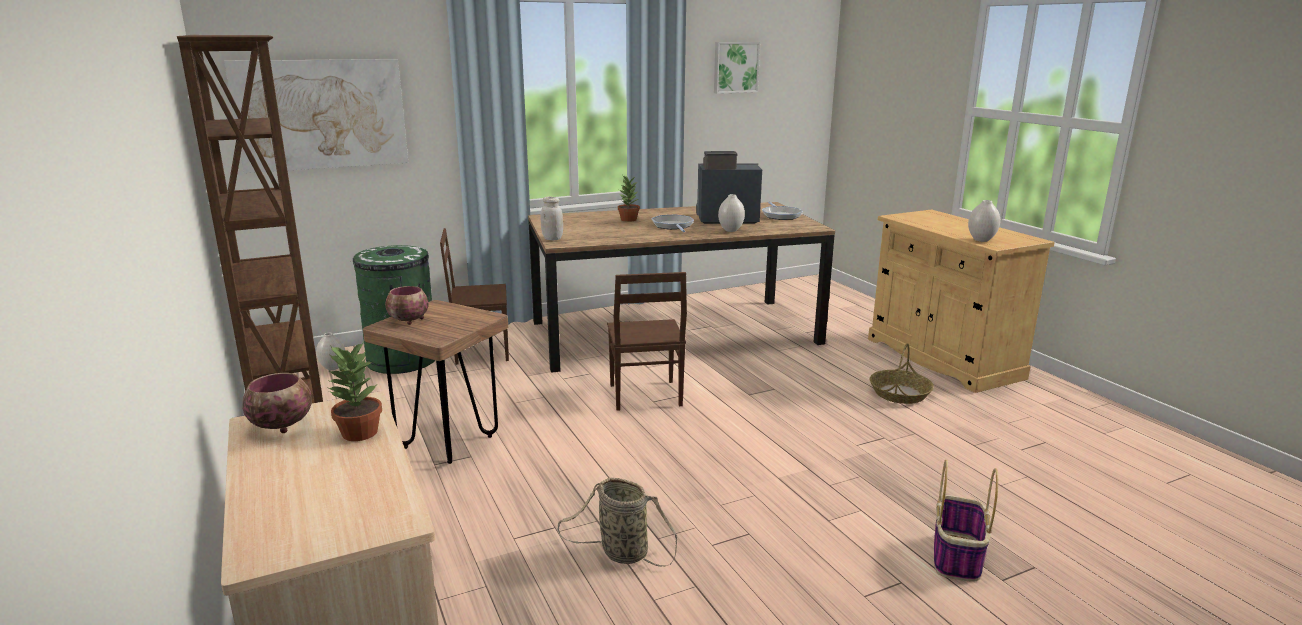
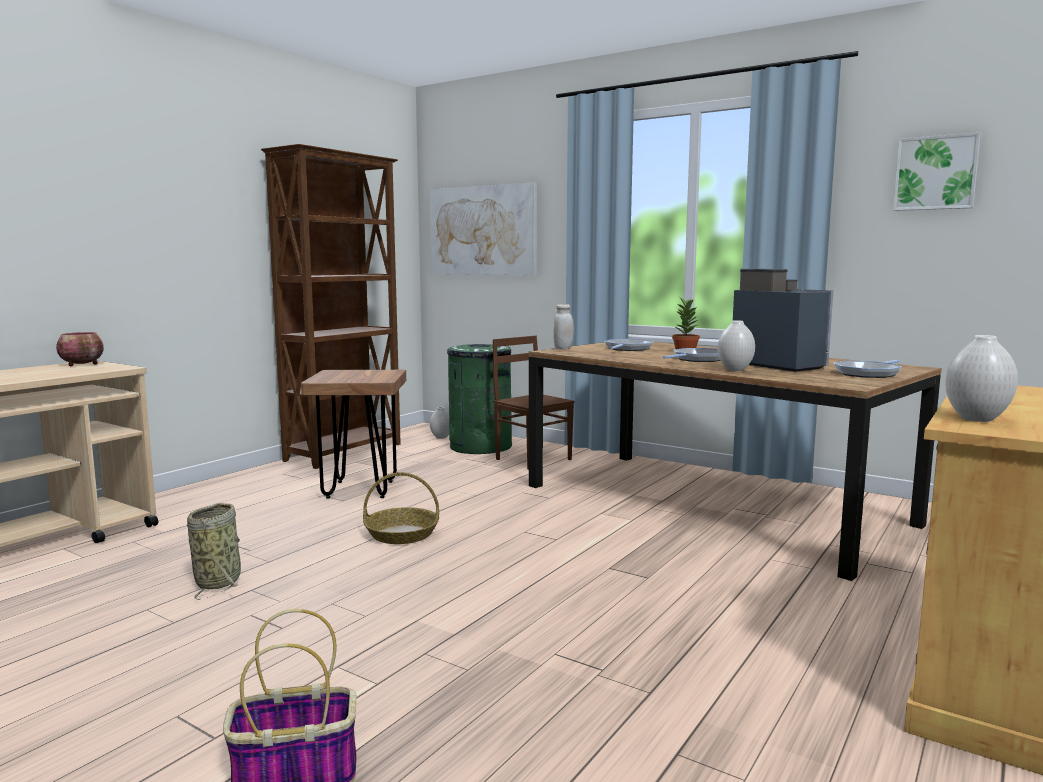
camera: 60 degrees right, 10 degrees down
potted plant [327,342,382,441] -> none
bowl [385,286,429,325] -> none
brown chair [607,272,687,411] -> none
basket [870,343,934,404] -> basket moved to [363,472,439,544]
none -> frying pan [605,339,654,351]

